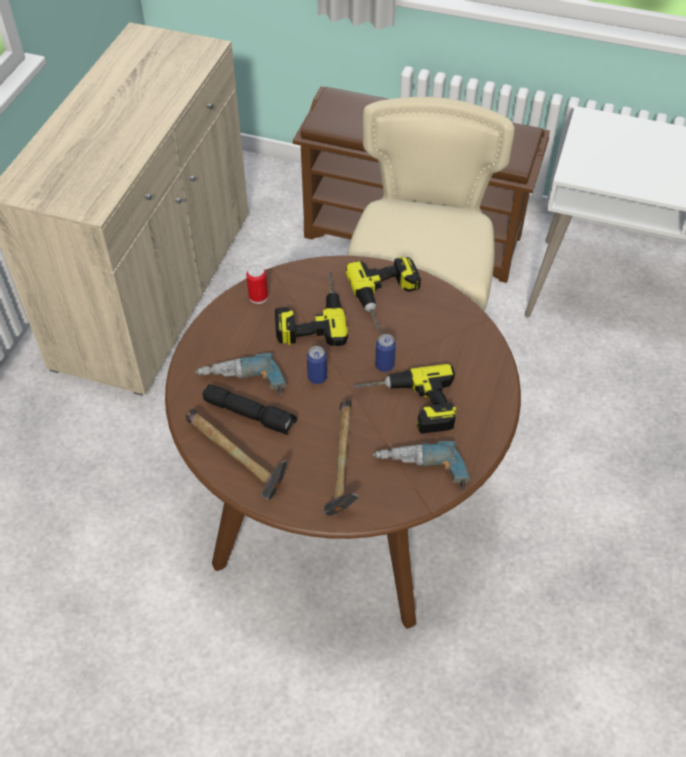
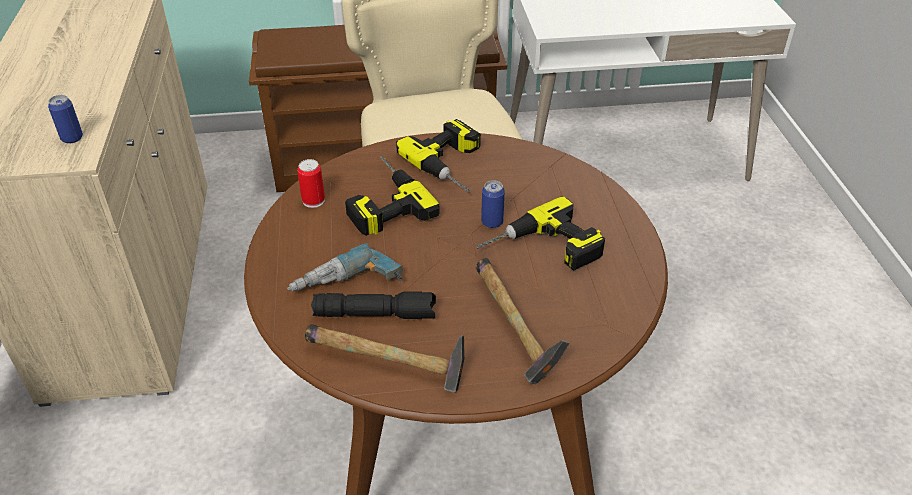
camera: 25 degrees left, 10 degrees down
can [307,346,327,384] -> can moved to [48,95,83,143]
power drill [373,441,470,490] -> none

